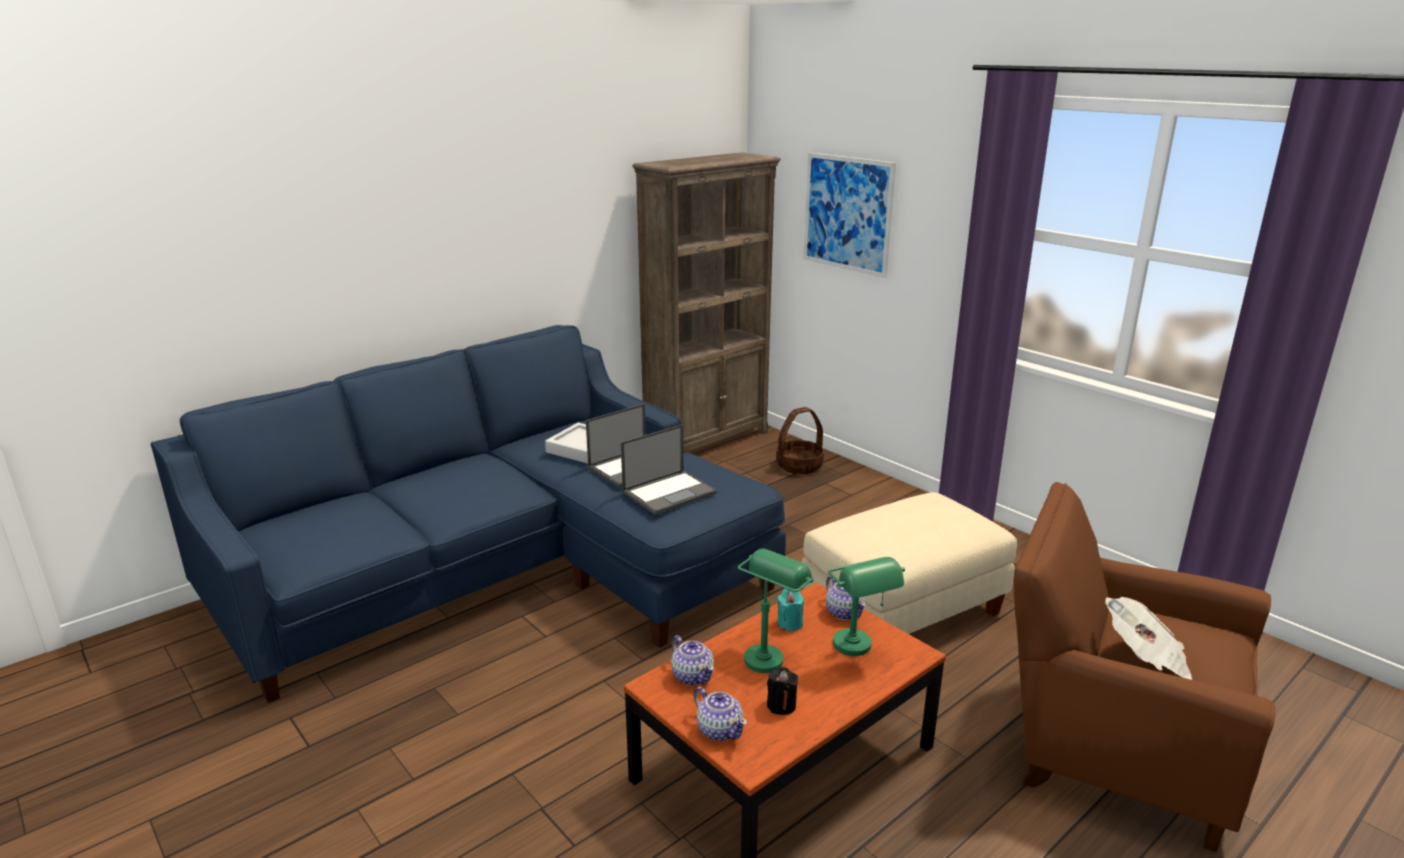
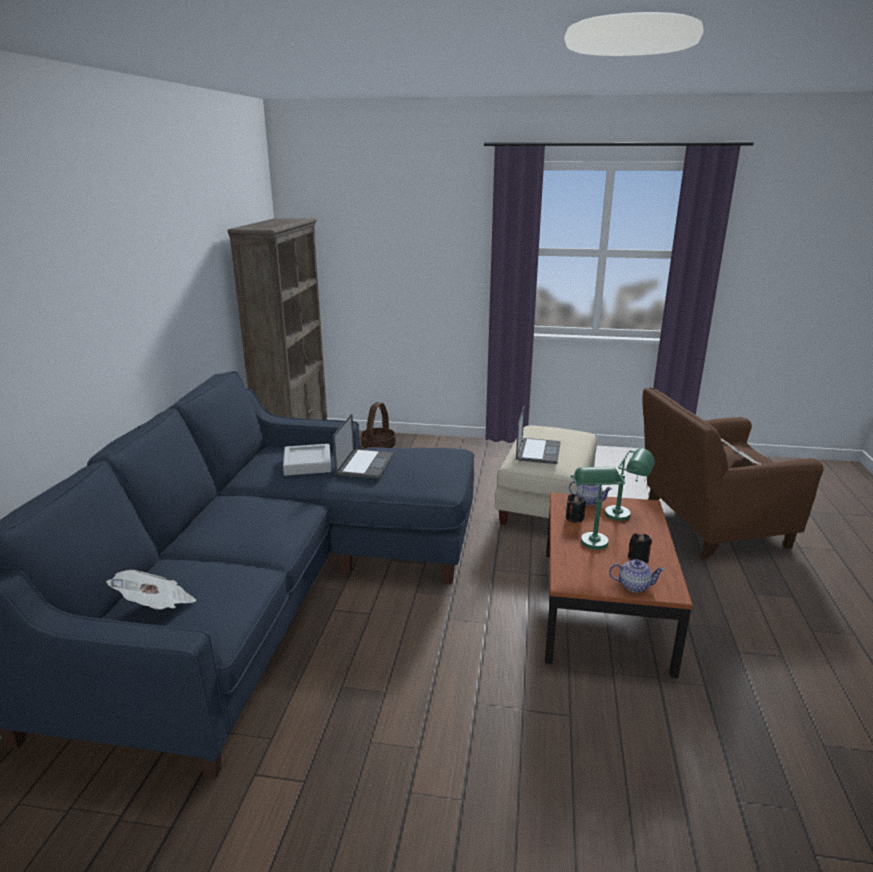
camera: 40 degrees left, 0 degrees up
laptop [621,424,717,515] -> laptop moved to [516,406,561,464]
teapot [671,635,714,686] -> none
turquoise candle [777,589,804,631] -> black candle [566,494,586,523]
picture [803,153,896,278] -> none
none -> newspaper [106,570,197,610]

